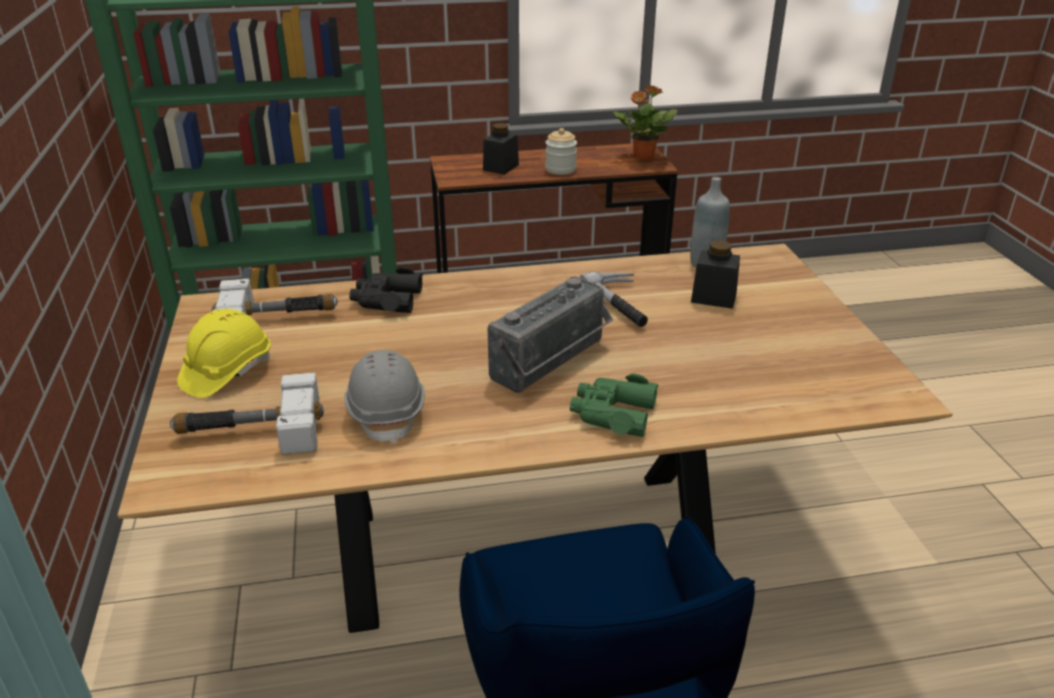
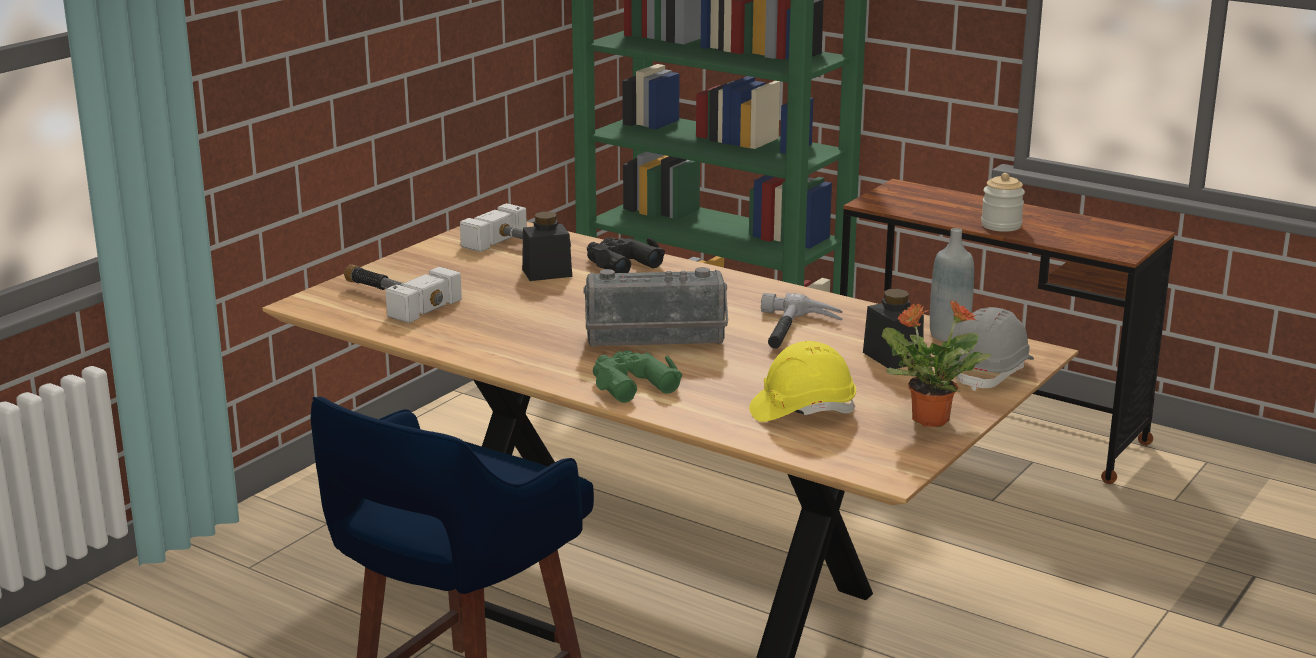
camera: 45 degrees right, 10 degrees down
yellow hard hat [177,309,270,398] -> yellow hard hat moved to [749,341,856,422]
grey hard hat [344,350,425,444] -> grey hard hat moved to [957,307,1034,391]
black jar [483,123,519,175] -> black jar moved to [522,212,572,281]
potted plant [613,84,678,160] -> potted plant moved to [882,300,992,427]

